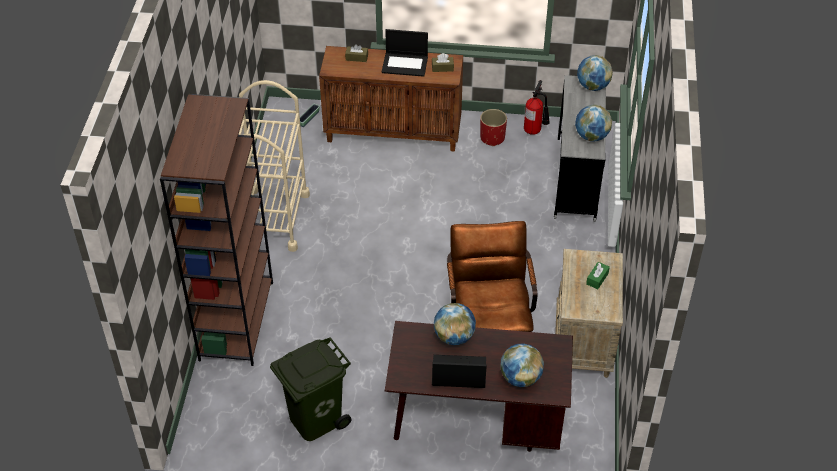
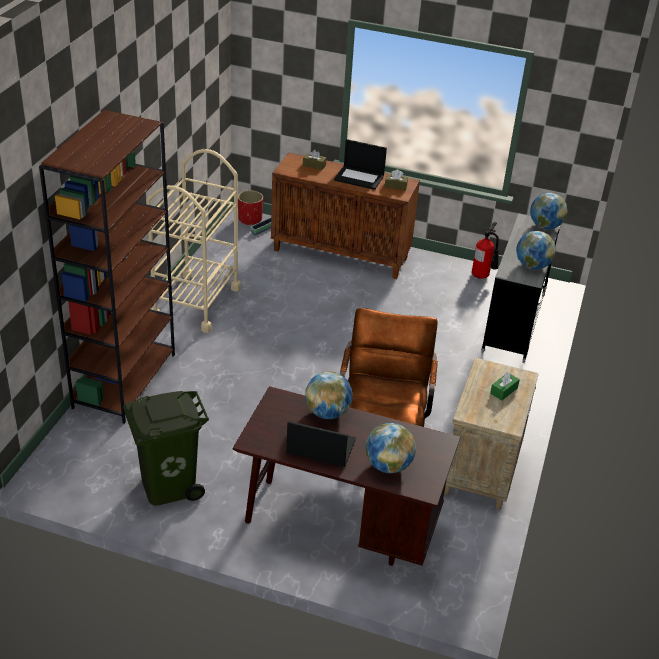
camera: 10 degrees right, 10 degrees down
red planter [480,109,507,146] -> red planter moved to [238,190,263,226]

